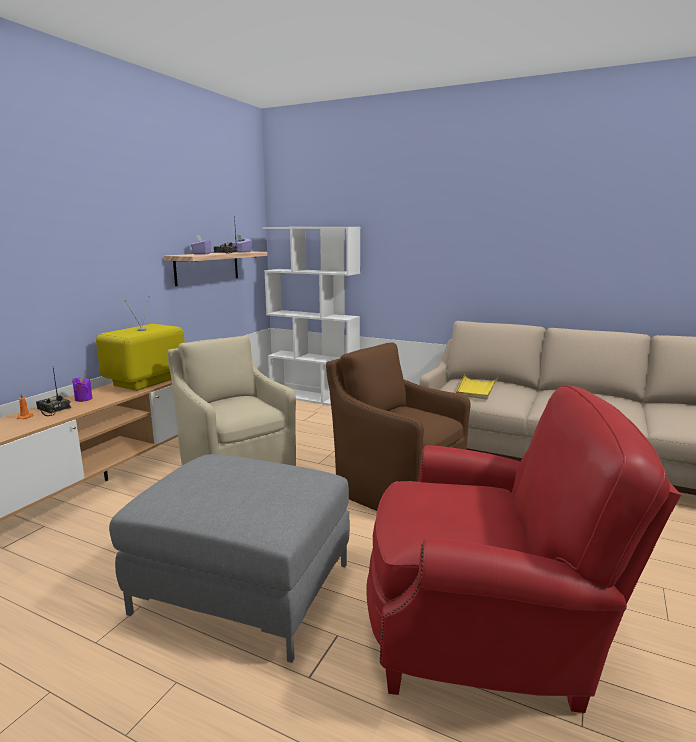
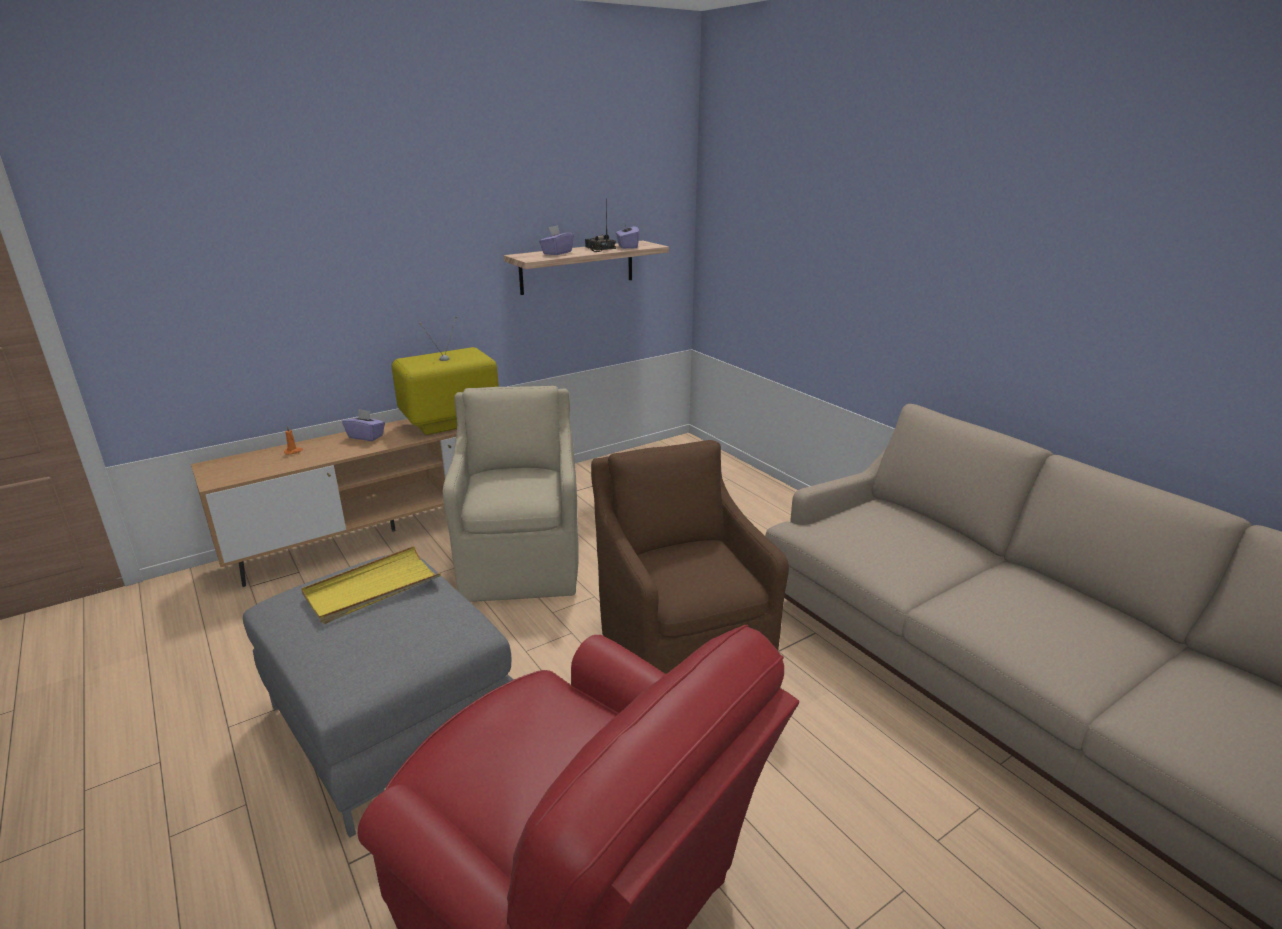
camera: 30 degrees right, 10 degrees up
radio [36,368,71,416] -> none
purple candle [72,377,92,402] -> purple tissue box [342,409,385,441]
white bookcase [263,227,360,405] -> none
yellow tray [456,374,497,399] -> yellow tray moved to [301,546,441,624]

